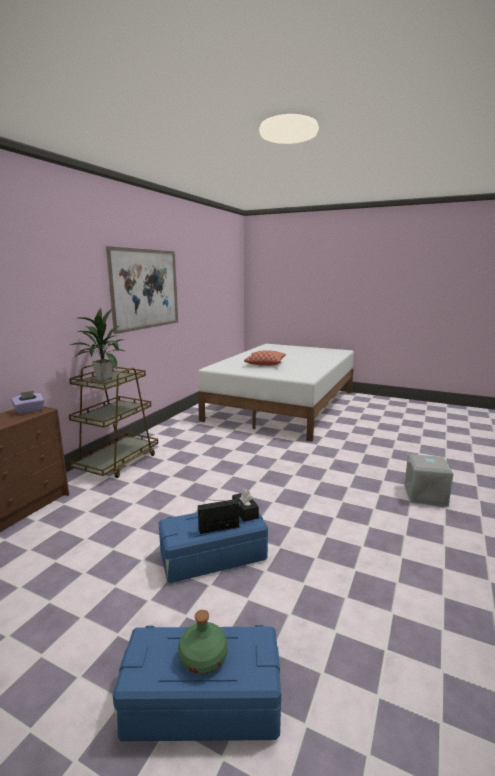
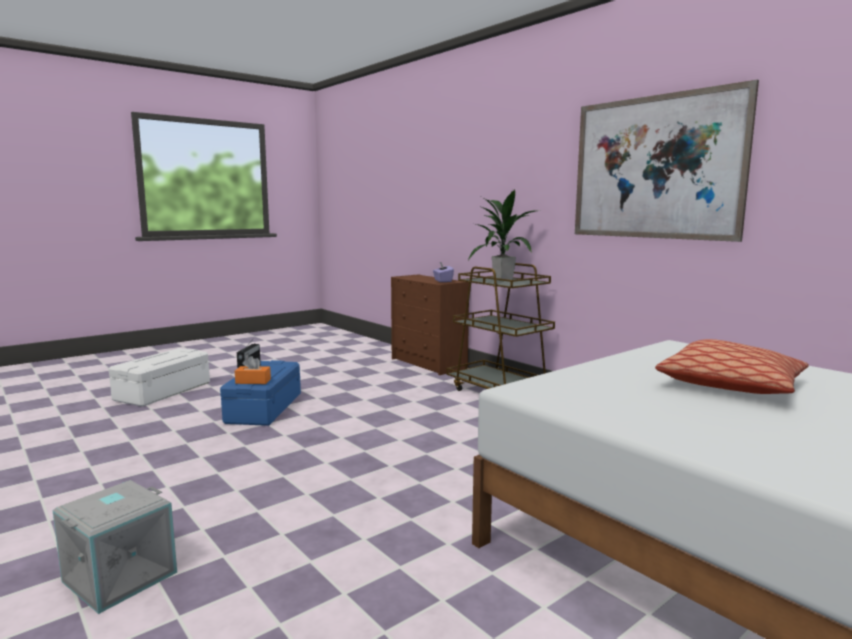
camera: 115 degrees right, 5 degrees down
blue storage box [113,625,281,741] -> white storage box [109,348,210,407]
green bottle [178,610,228,674] -> none
black tissue box [232,488,259,522] -> orange tissue box [235,356,271,384]

